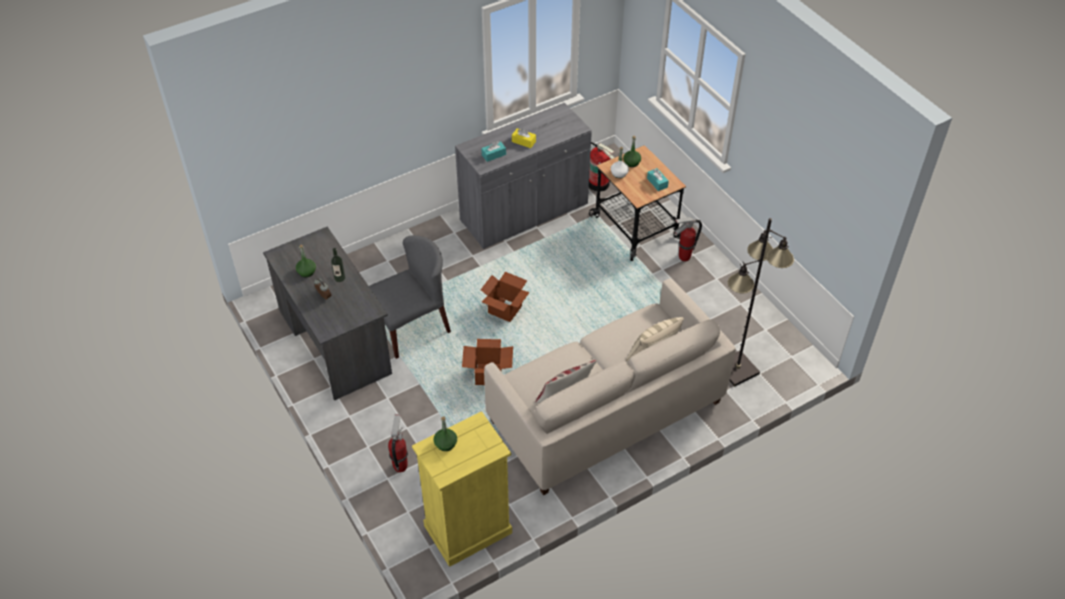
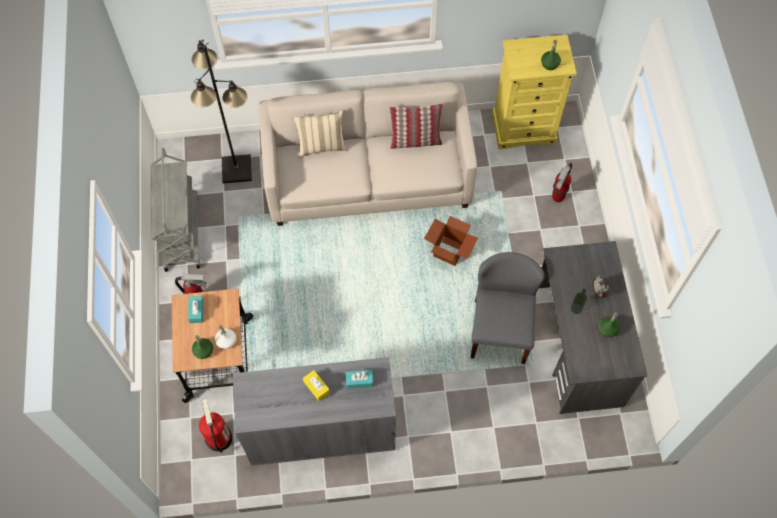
camera: 155 degrees left, 15 degrees up
grey chair [369,235,451,359] -> grey chair turned 105 degrees clockwise [471,252,545,364]
cardboard box [481,272,530,322] -> none
none -> grey cart [150,148,200,272]

